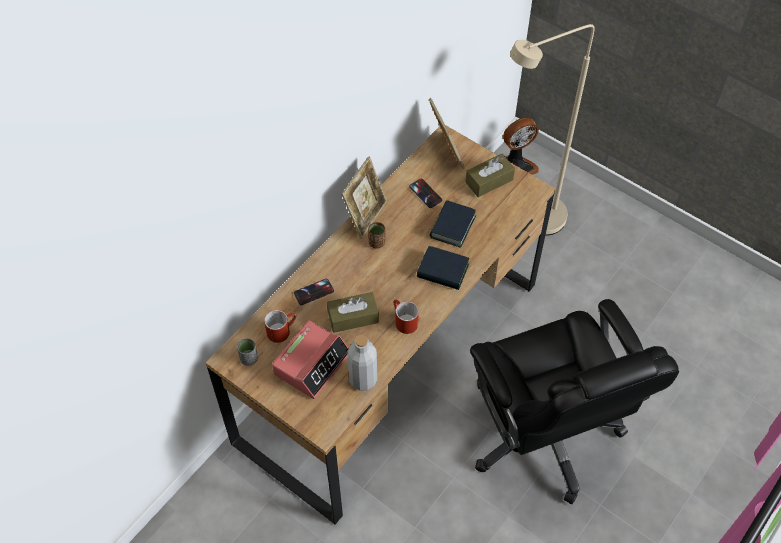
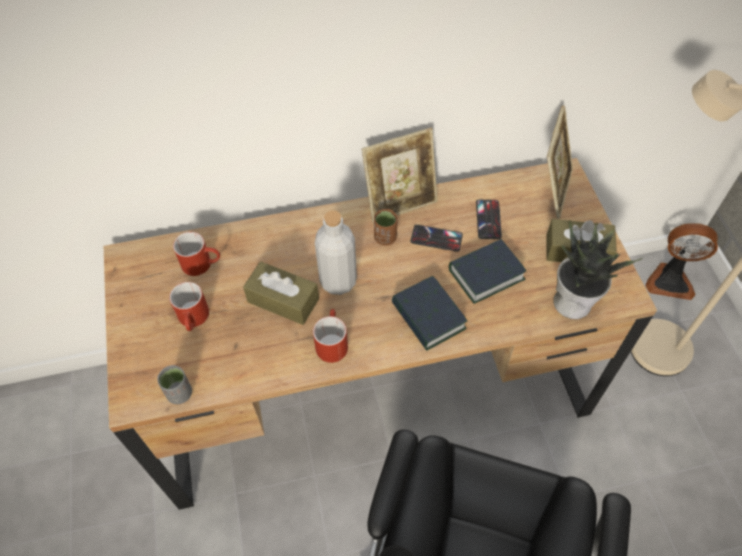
camera: 40 degrees right, 0 degrees up
grey cup [237,338,258,366] -> grey cup moved to [158,365,192,404]
alarm clock [272,320,349,399] -> red mug [169,282,209,331]
phone [294,279,334,305] -> phone moved to [411,225,463,252]
grey bottle [347,335,377,391] -> grey bottle moved to [315,211,357,295]
none -> potted plant [553,220,642,319]

